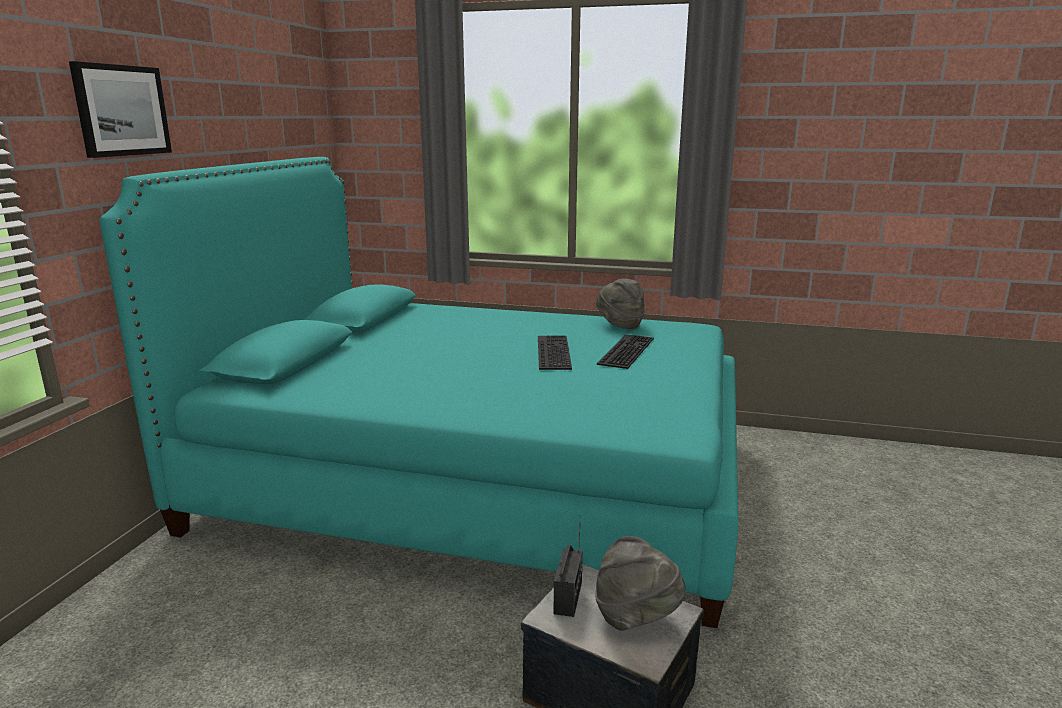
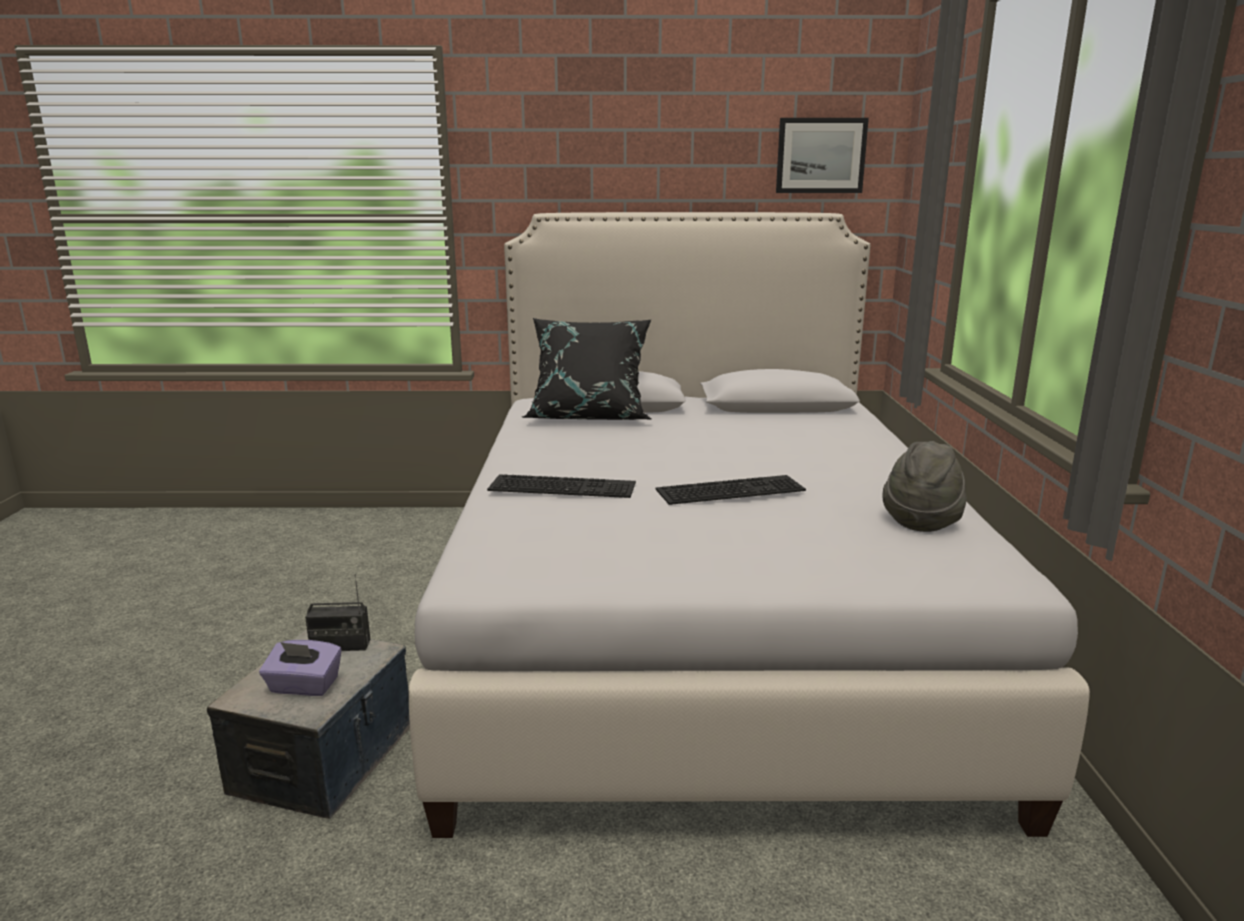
camera: 75 degrees right, 0 degrees up
picture [69,61,172,158] -> picture moved to [776,118,869,193]
turquoise bed [99,157,738,628] -> white bed [409,212,1090,838]
grey hat [595,536,685,631] -> purple tissue box [259,640,342,696]
keyboard [597,334,654,369] -> keyboard moved to [487,474,636,498]
none -> black pillow [522,318,652,420]

